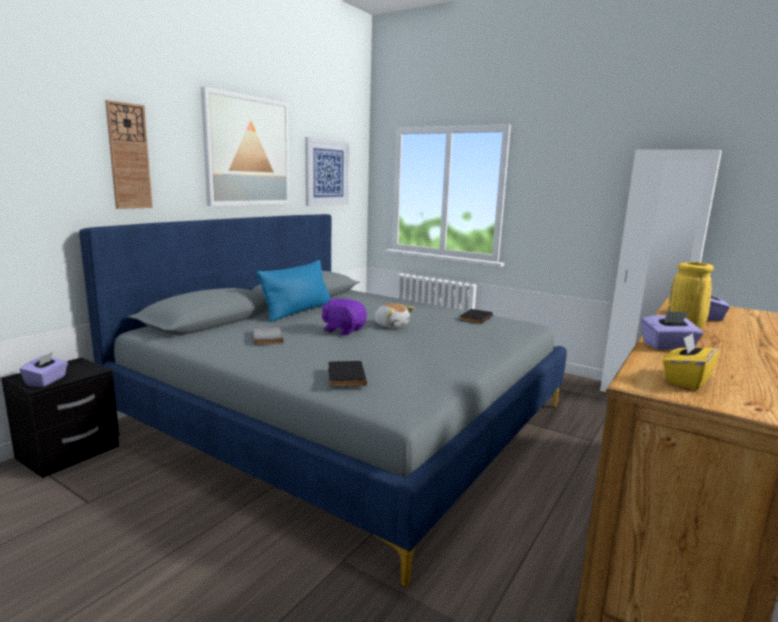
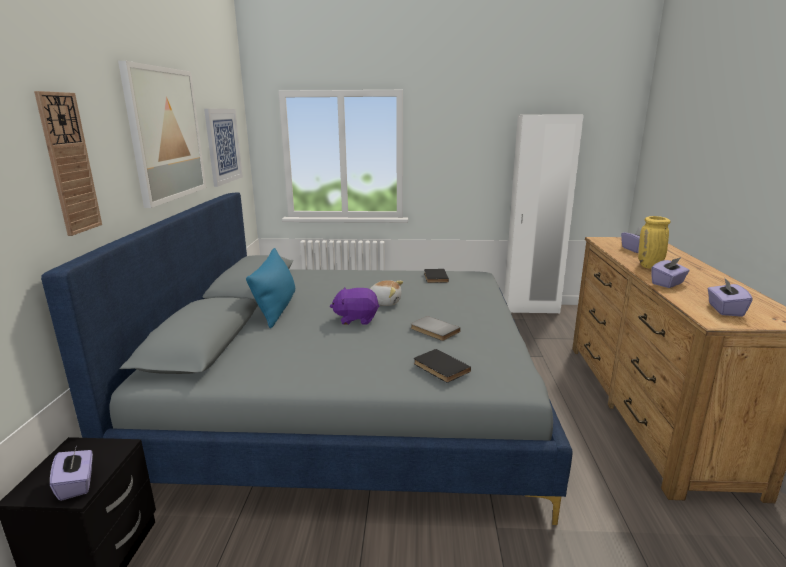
camera: 30 degrees left, 5 degrees up
grey book [253,327,283,345] -> grey book moved to [411,316,461,341]
yellow tissue box [663,333,720,390] -> purple tissue box [708,277,752,317]

